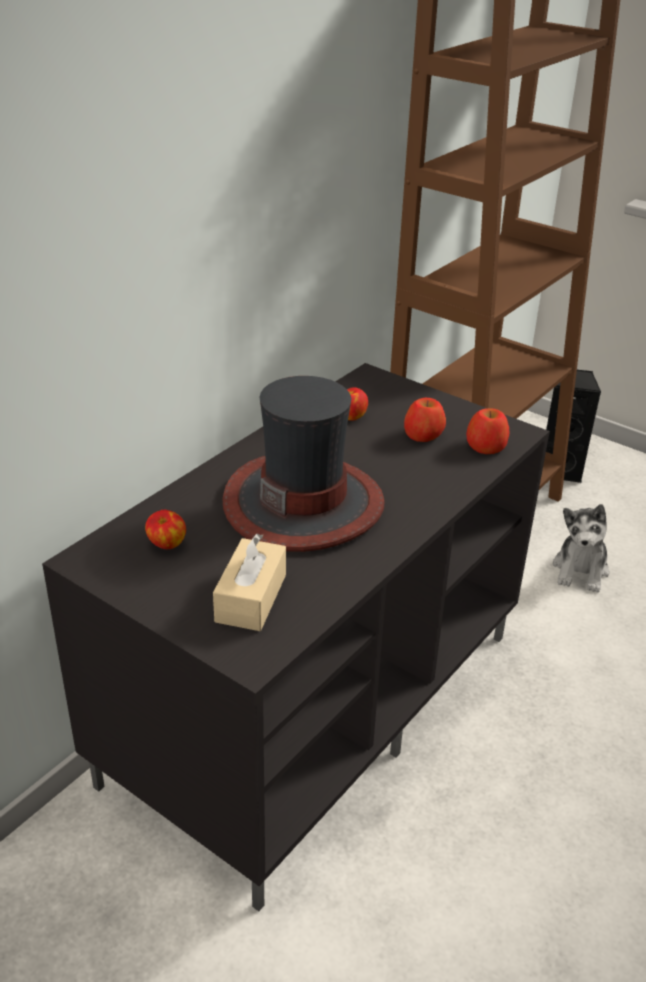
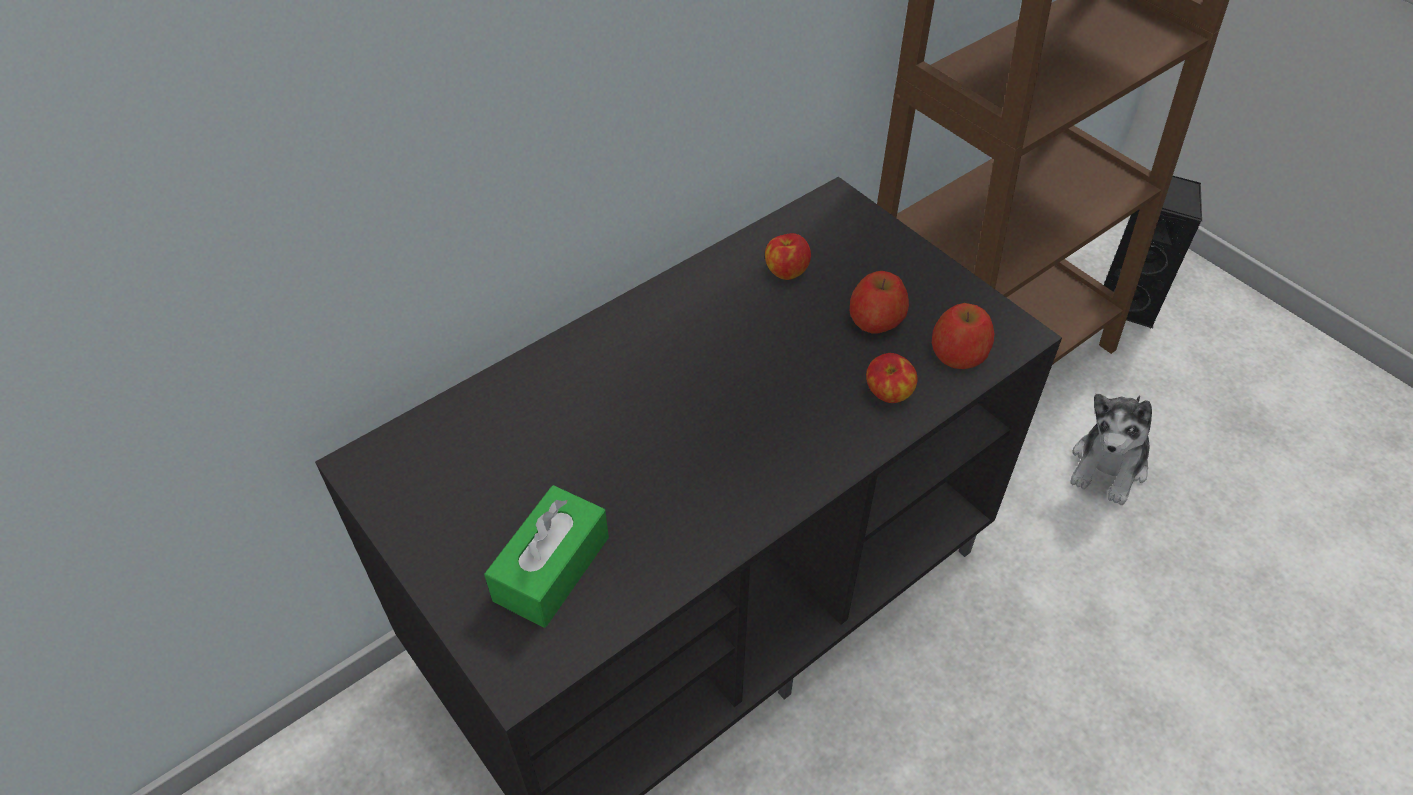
camera: 15 degrees right, 15 degrees up
apple [145,510,186,549] -> apple moved to [866,353,918,403]
beige tissue box [213,533,286,631] -> green tissue box [484,485,609,628]
hat [222,376,385,552] -> none

